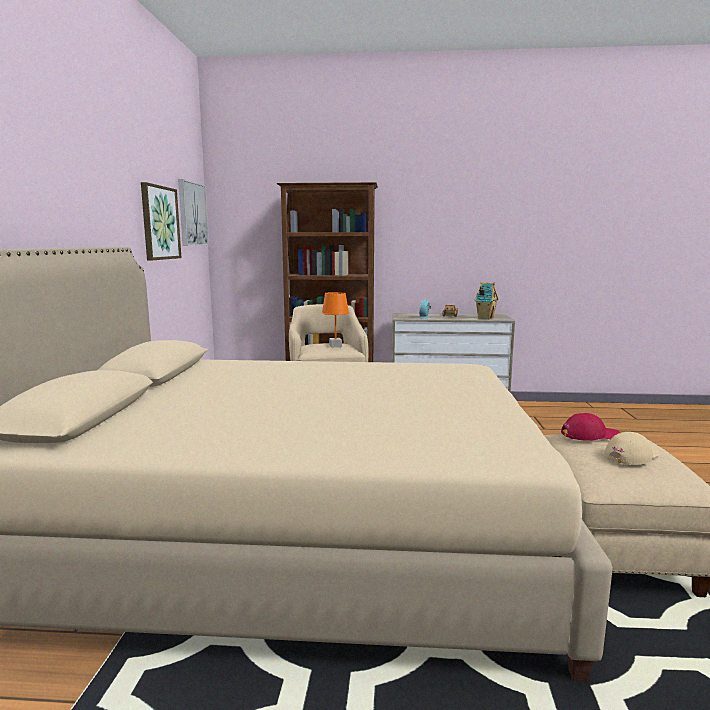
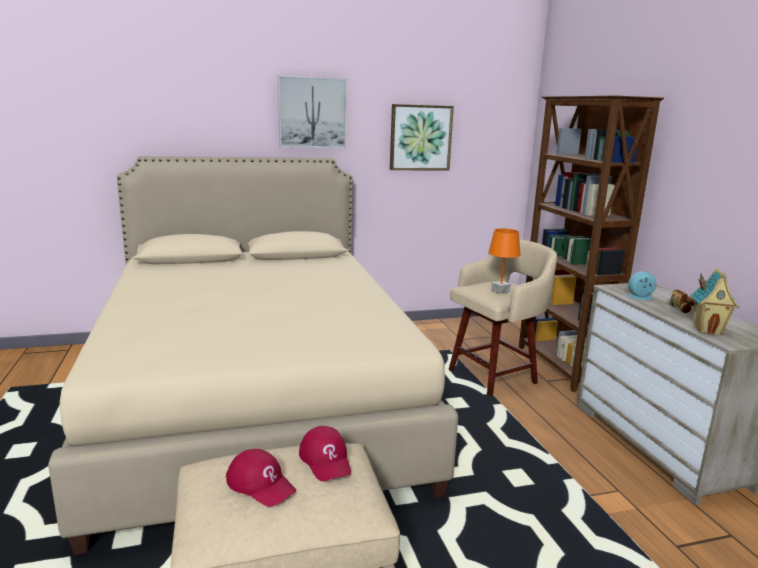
camera: 70 degrees right, 5 degrees up
picture [178,179,209,246] -> picture moved to [278,75,347,148]
beige cap [604,432,660,465] -> red cap [226,449,296,507]

